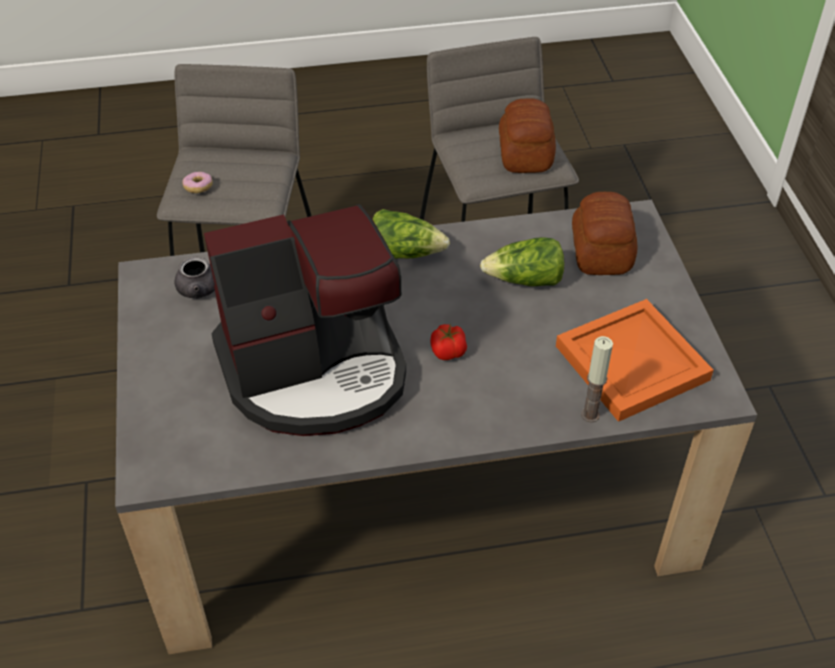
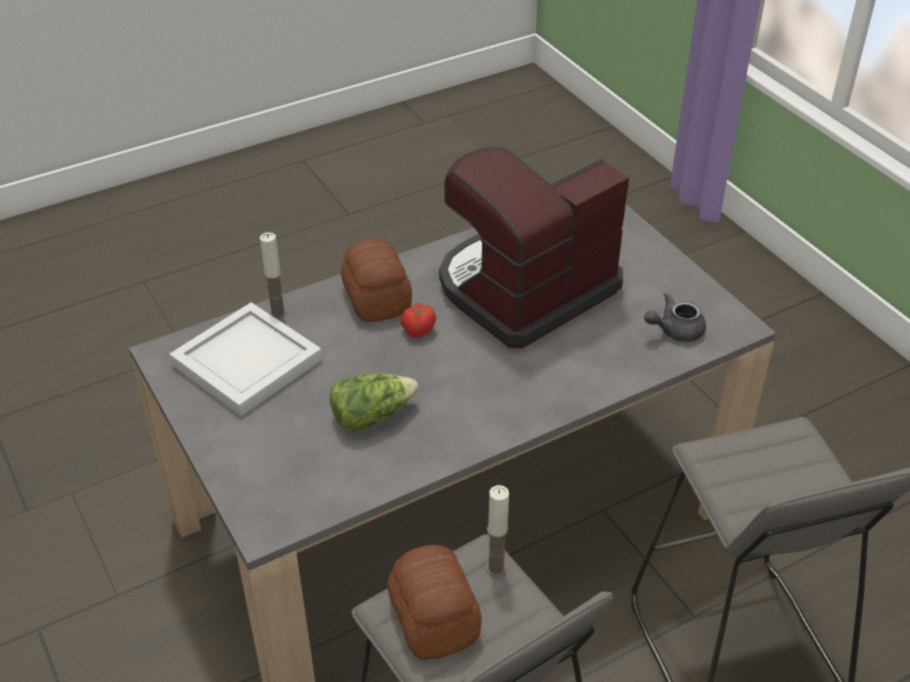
camera: 160 degrees right, 5 degrees down
donut [182,172,213,193] -> none
lettuce [373,209,450,259] -> none
orange tray [556,299,714,422] -> white tray [169,302,322,416]
bread [572,192,638,275] -> bread moved to [341,238,412,322]
none -> candle [486,485,509,577]

